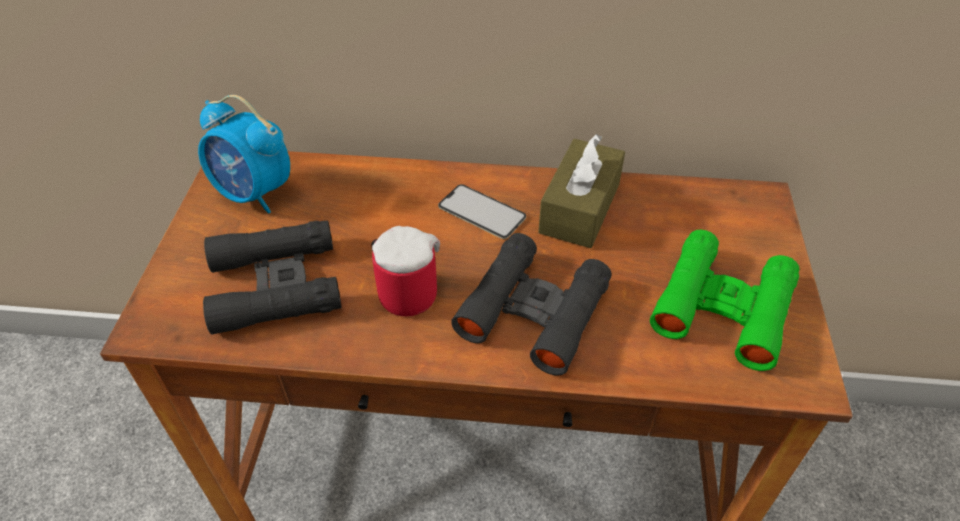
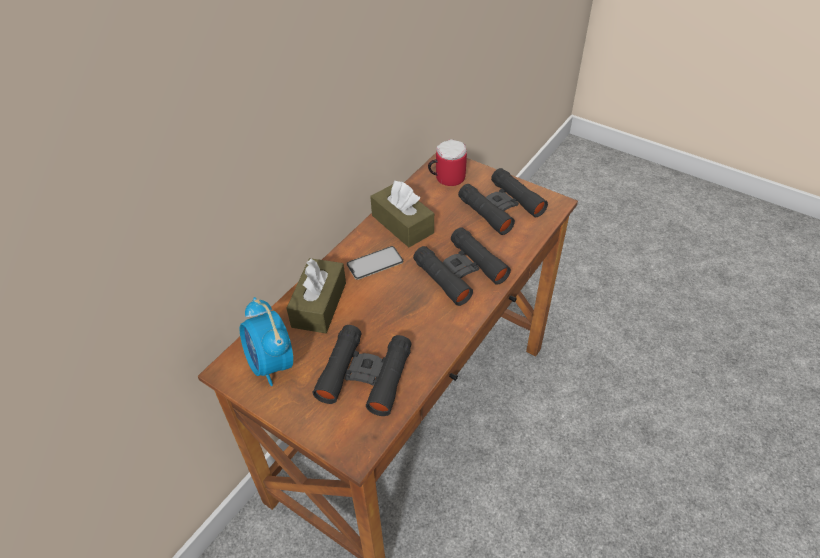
camera: 60 degrees left, 0 degrees up
alarm clock [198,95,290,214] -> alarm clock turned 90 degrees clockwise [240,297,293,386]
mug [371,226,440,316] -> mug moved to [428,139,467,186]
green binoculars [650,230,799,371] -> black binoculars [458,168,548,235]
none -> brown tissue box [287,258,346,333]

